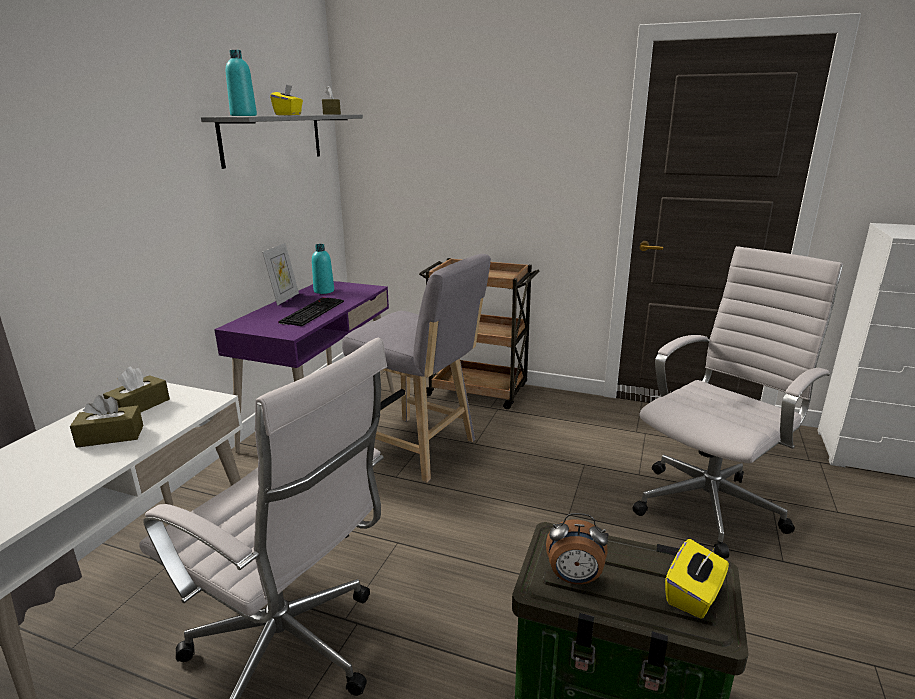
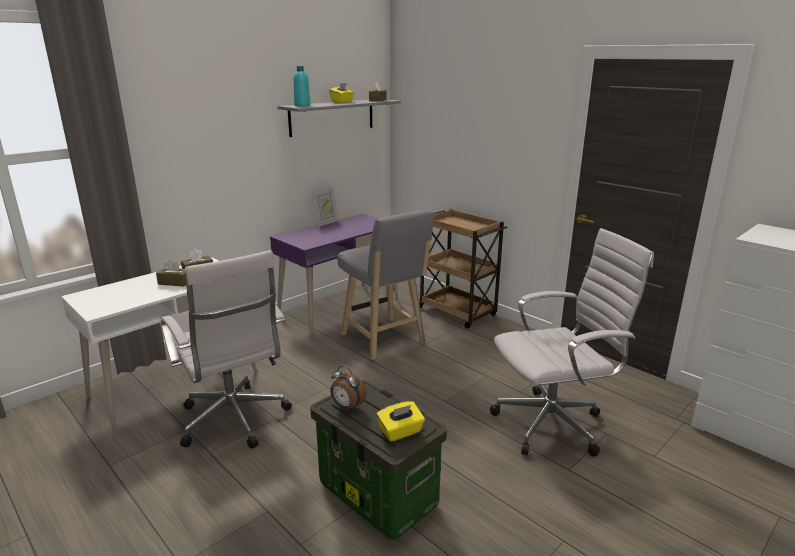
camera: 25 degrees right, 0 degrees up
keyboard [278,297,344,326] -> none
turquoise bottle [312,244,334,294] -> none

